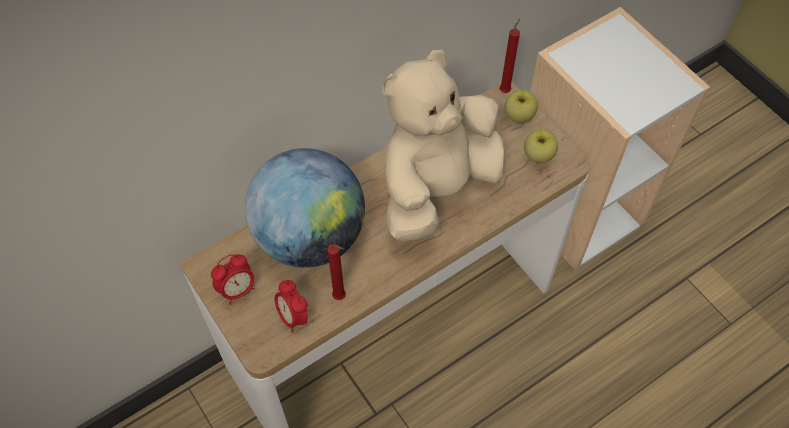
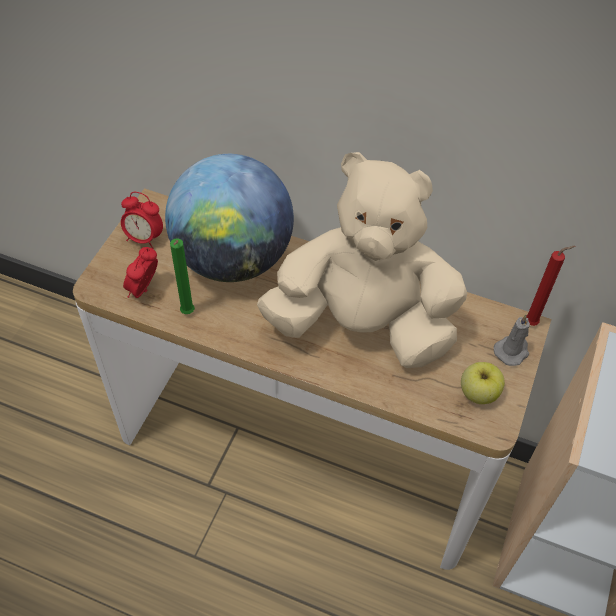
camera: 55 degrees right, 5 degrees down
red candle [327,244,346,300] -> green candle [170,238,195,314]
apple [505,90,538,123] -> grey candle [494,315,530,366]

